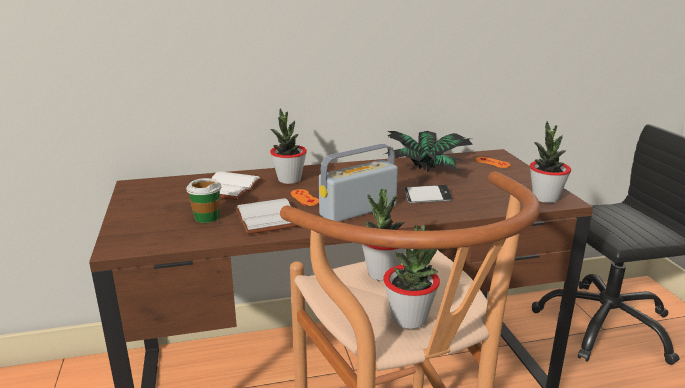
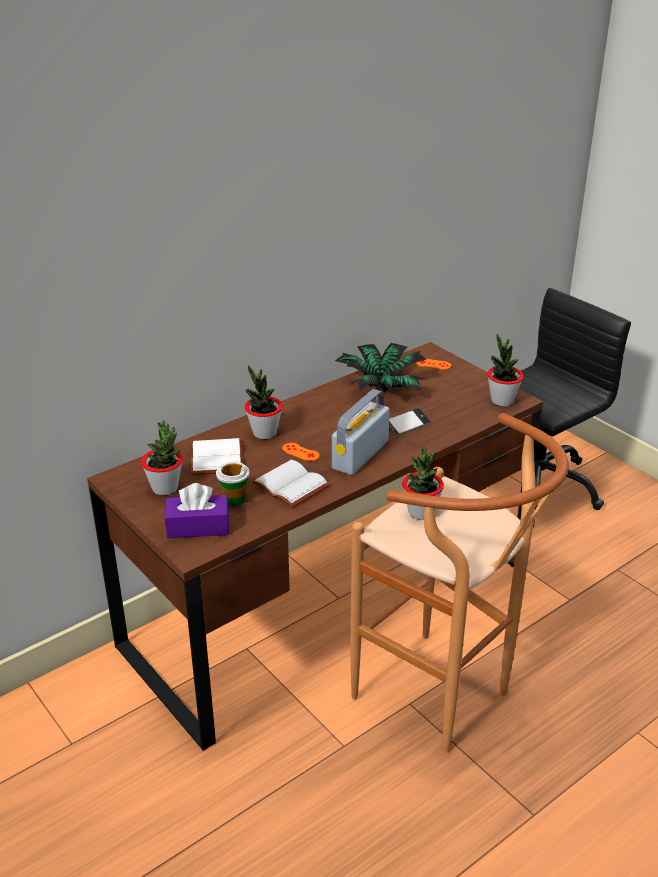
camera: 25 degrees left, 10 degrees up
potted plant [383,225,440,329] -> potted plant moved to [141,420,183,495]
none -> purple tissue box [165,483,229,539]

